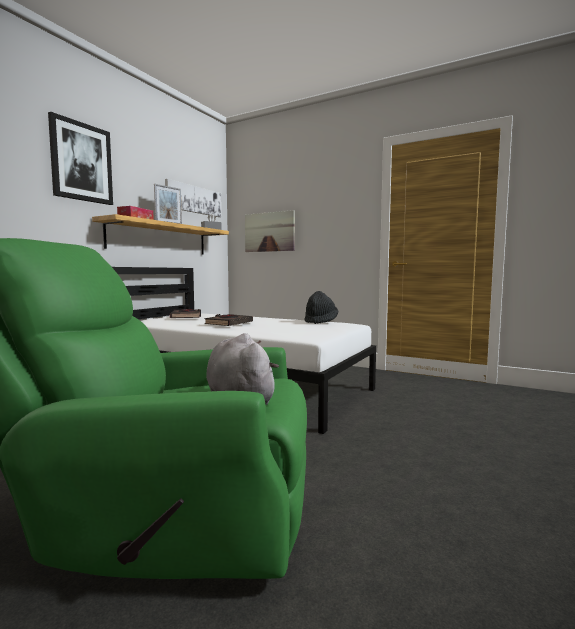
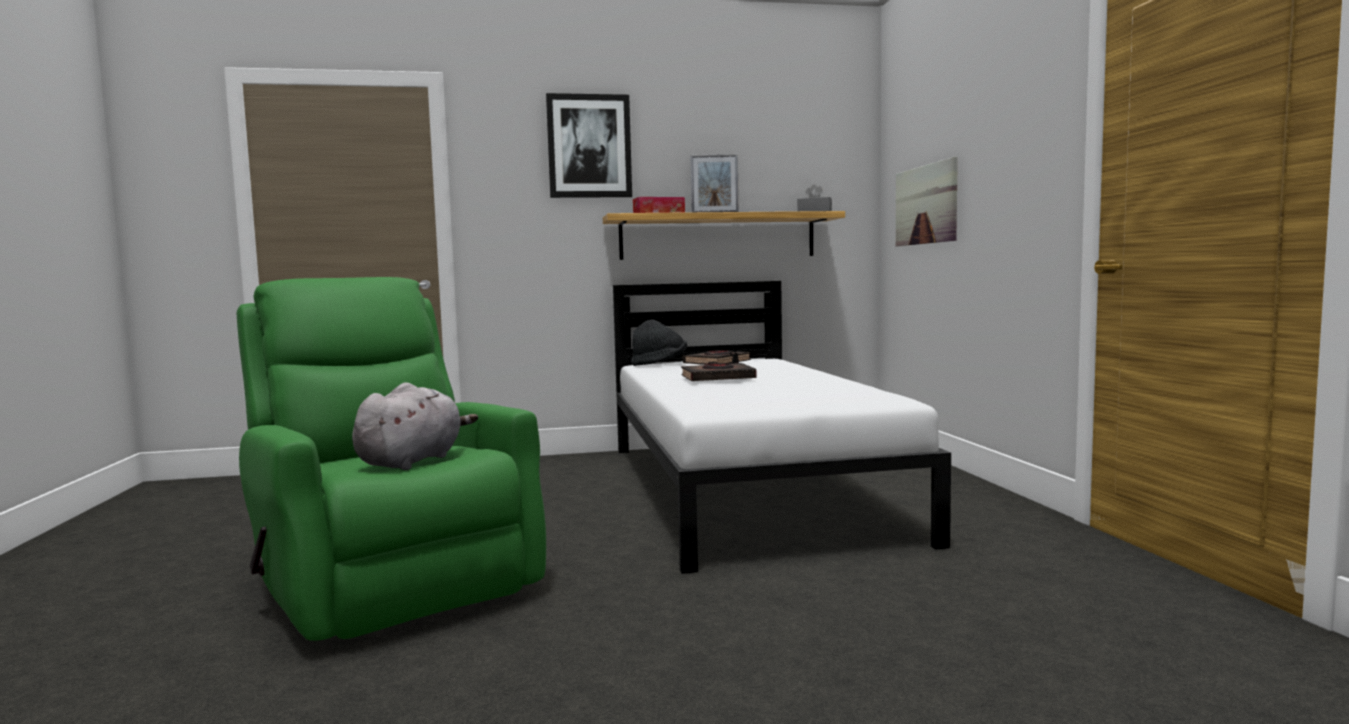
camera: 50 degrees right, 0 degrees up
picture [165,179,221,217] -> none
black hat [305,291,338,324] -> black hat moved to [631,320,687,366]

